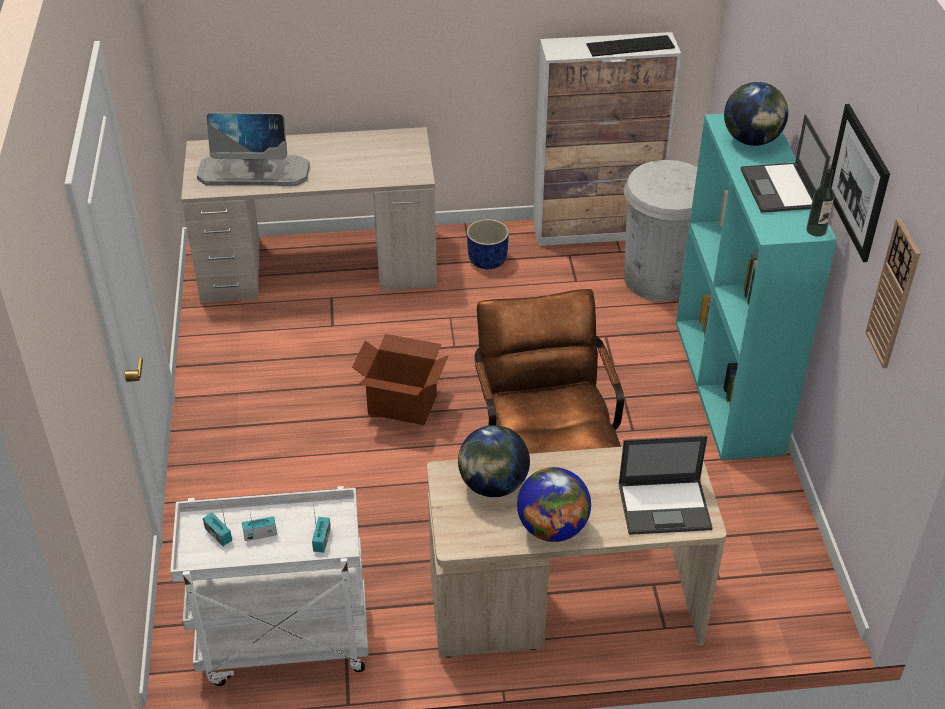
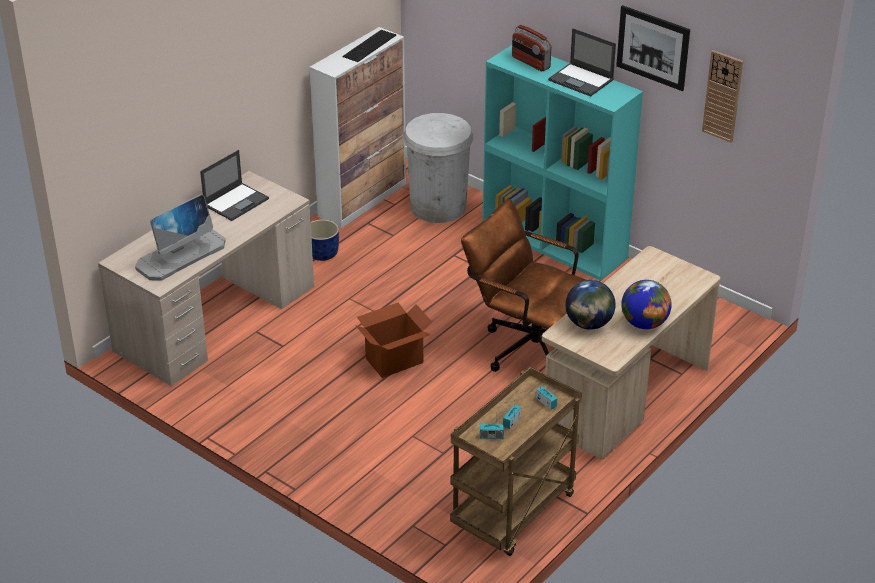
camera: 45 degrees left, 5 degrees down
white cart [170,486,368,686] -> brown cart [450,367,582,556]
laptop [618,435,713,535] -> laptop moved to [200,150,269,221]
globe [724,82,788,146] -> radio [512,25,551,71]
bottle [806,169,834,237] -> none

